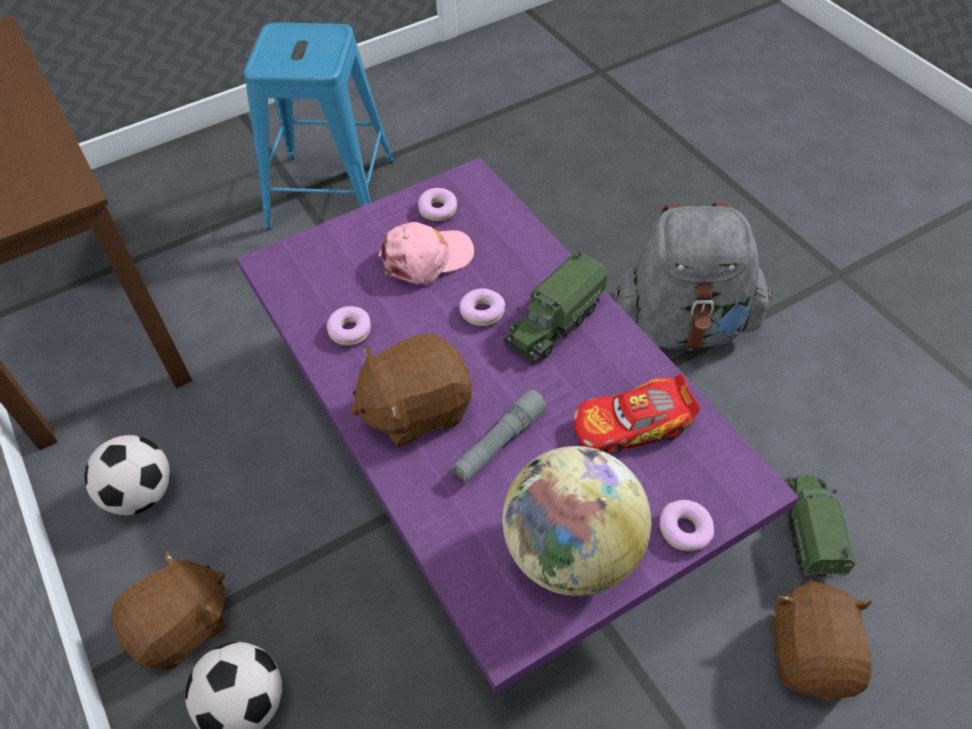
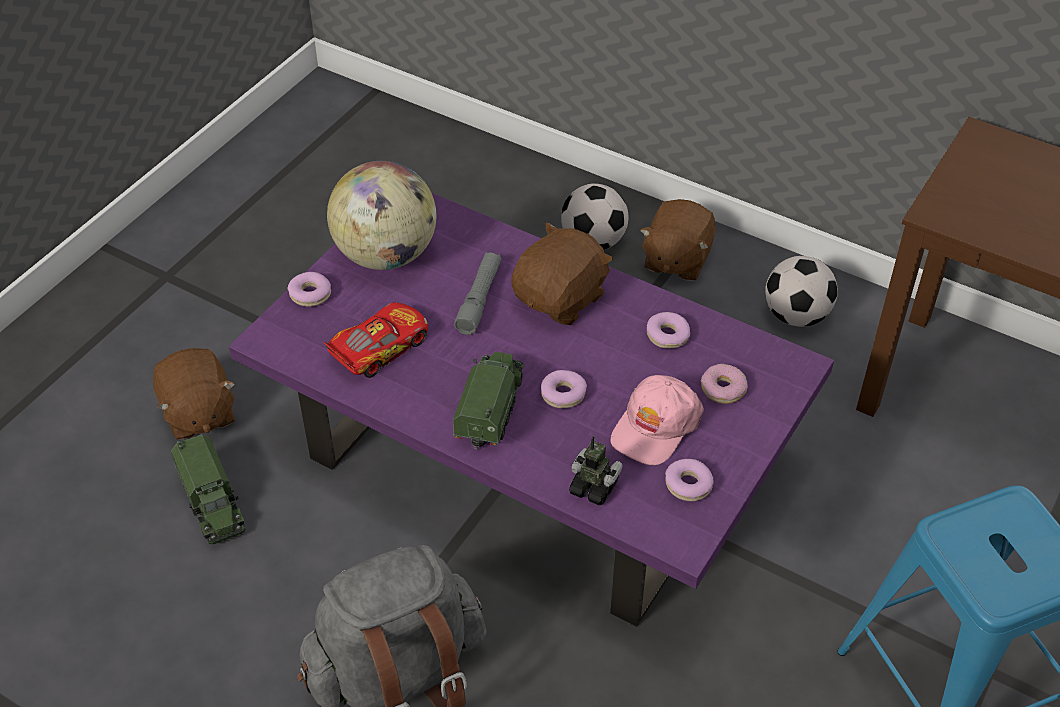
camera: 150 degrees right, 5 degrees down
none -> toy robot [569,437,623,505]
none -> donut [701,364,748,404]

